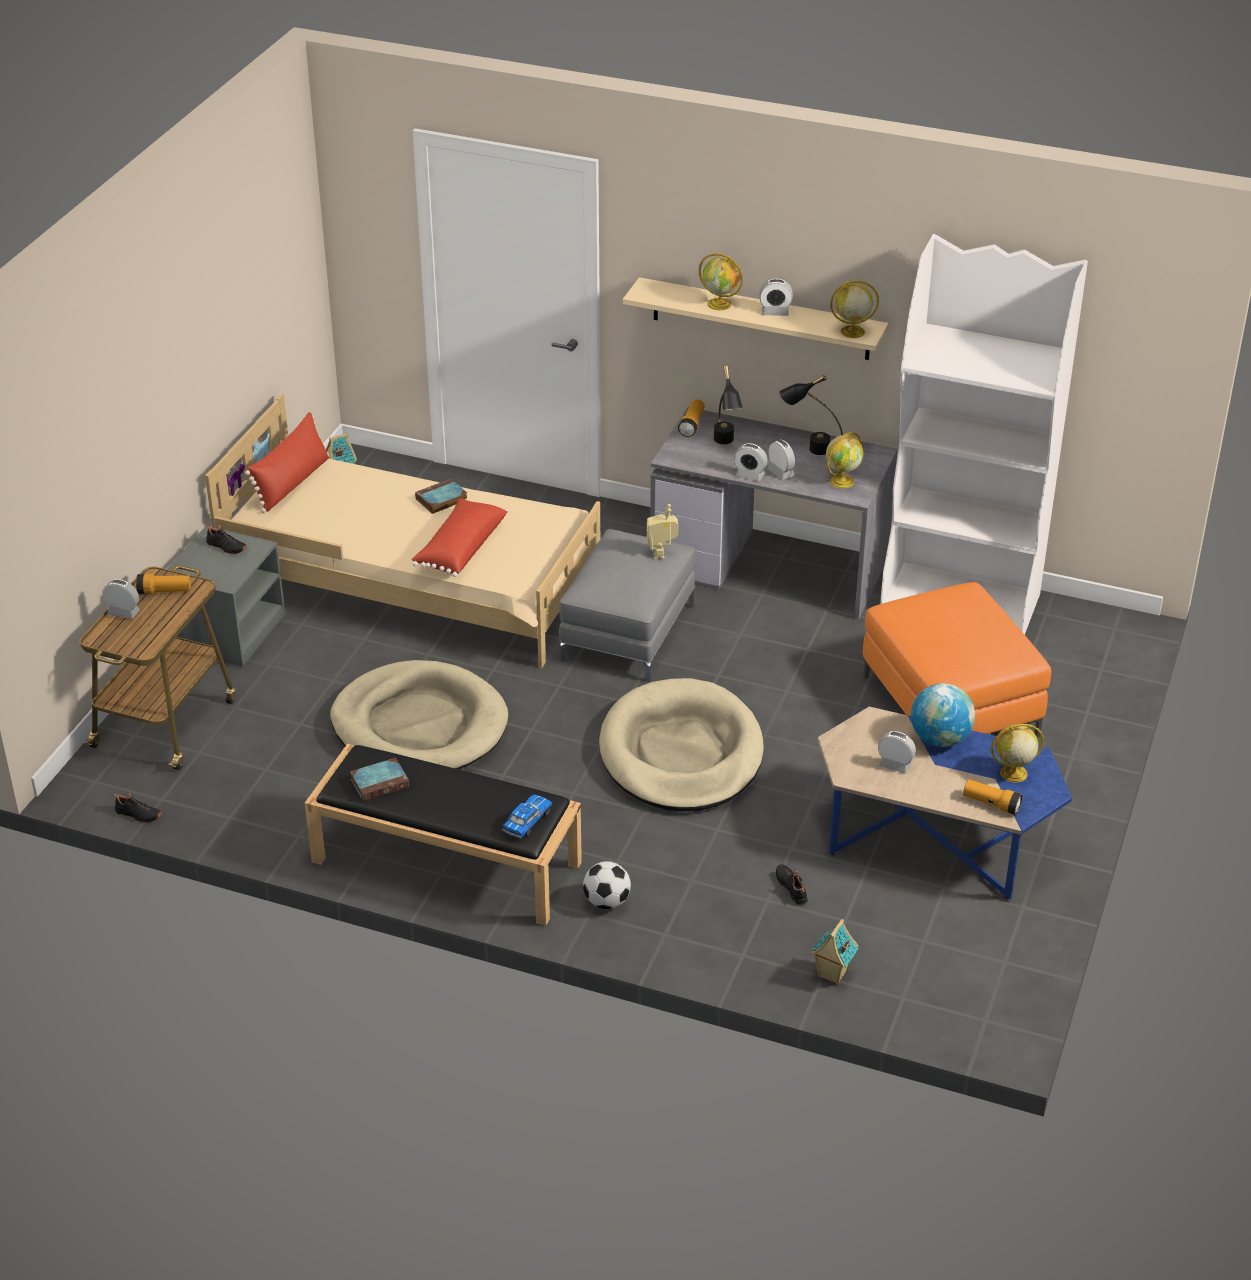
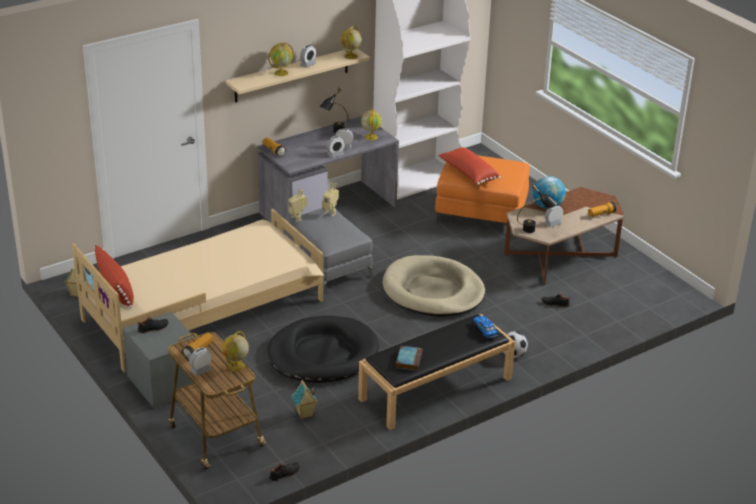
camera: 55 degrees left, 5 degrees down
beige dog bed [330,660,508,769] -> black dog bed [267,316,379,383]
red pillow [411,498,508,577] -> red pillow moved to [439,147,501,185]
book [415,479,467,514] -> none
black table lamp [714,366,743,444] -> black table lamp moved to [517,185,557,233]
toy house [811,919,858,985] -> toy house moved to [292,380,318,419]
blue coffee table [818,707,1072,900] -> brown coffee table [504,187,625,285]
globe [991,724,1044,782] -> globe moved to [222,331,249,372]
none -> toy robot [288,188,307,222]

